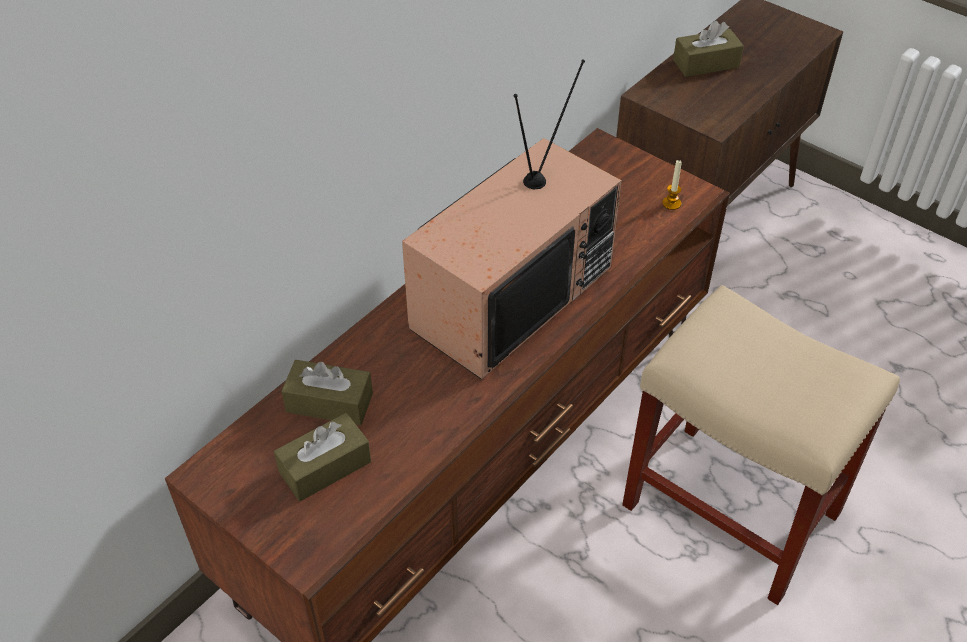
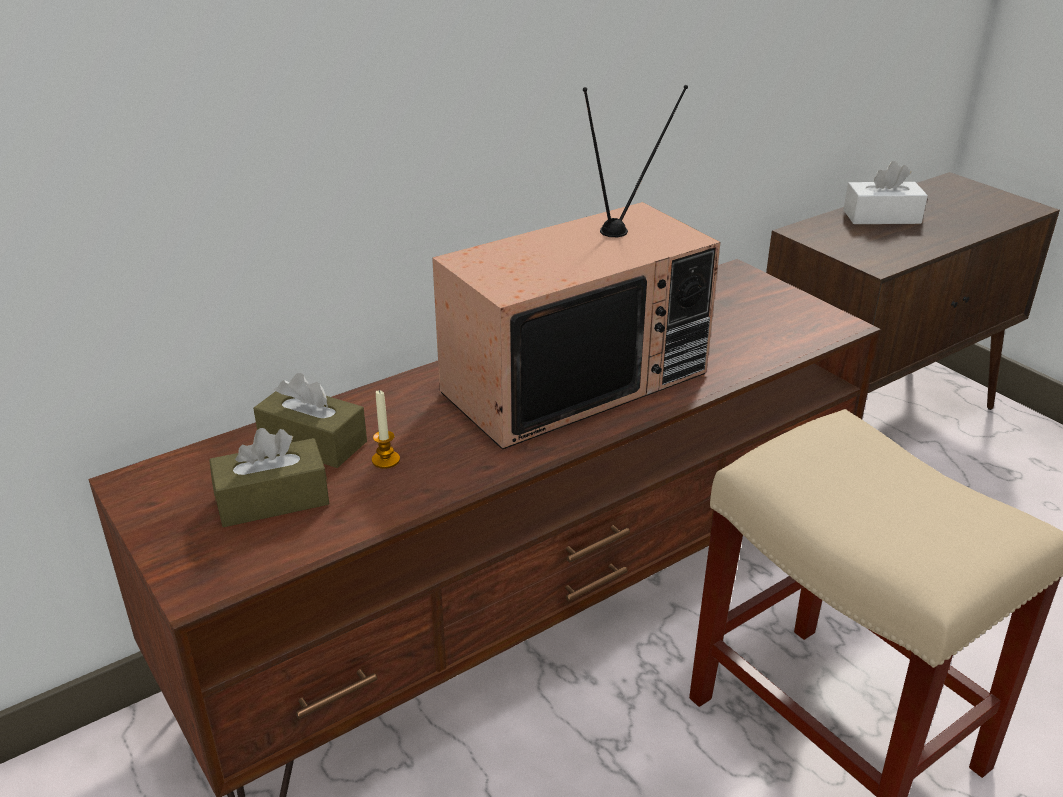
camera: 15 degrees right, 15 degrees down
candle [662,160,682,210] -> candle moved to [372,389,400,469]
brown tissue box [673,21,744,77] -> white tissue box [843,161,928,224]

